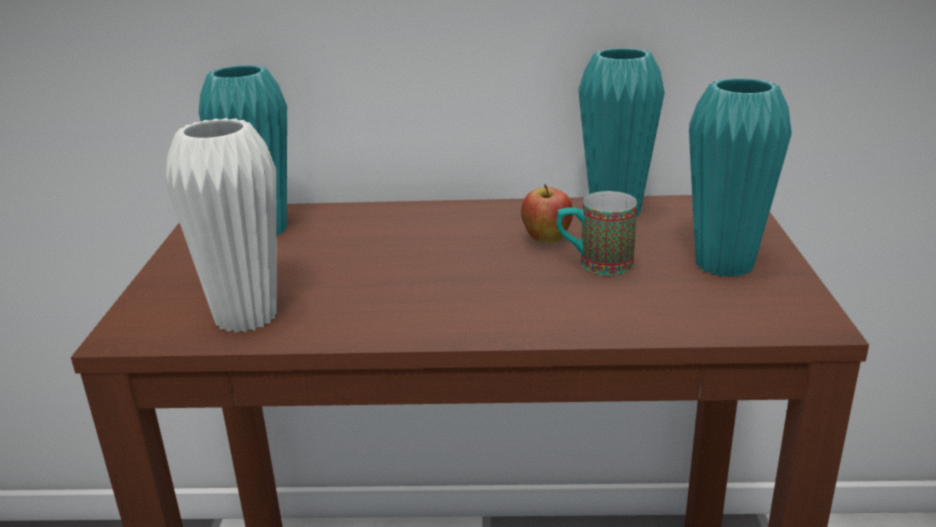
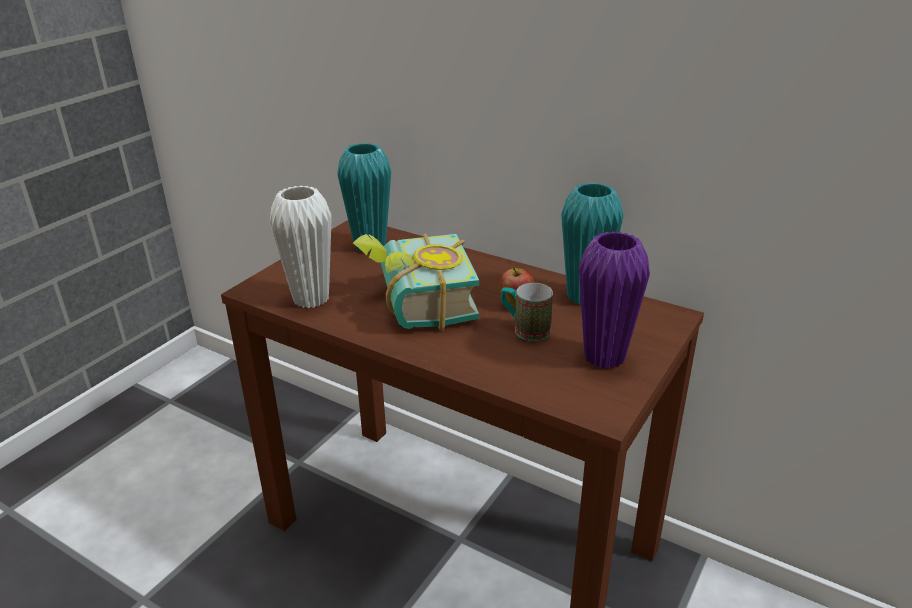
camera: 30 degrees right, 5 degrees up
turquoise vase [689,78,792,277] -> purple vase [579,231,650,369]
none -> book [353,234,479,331]

